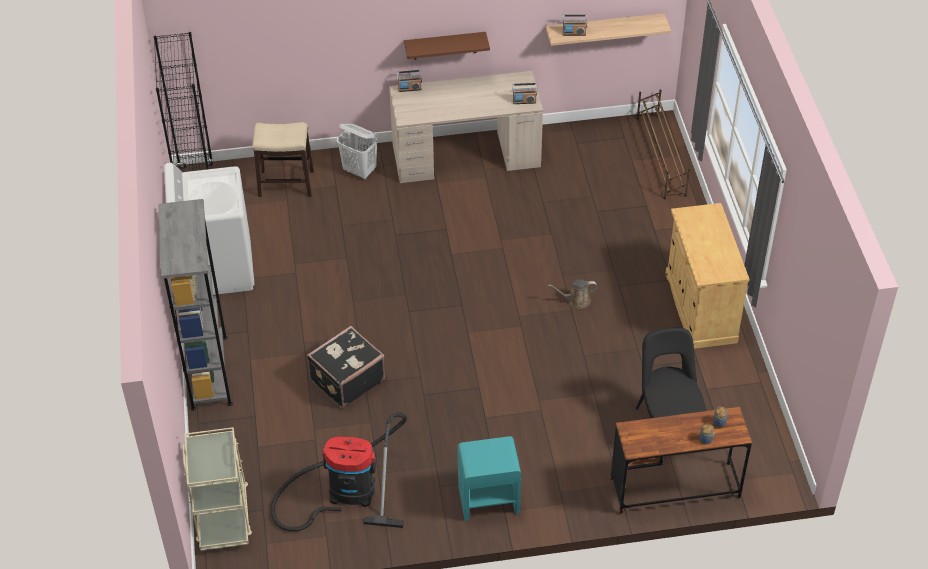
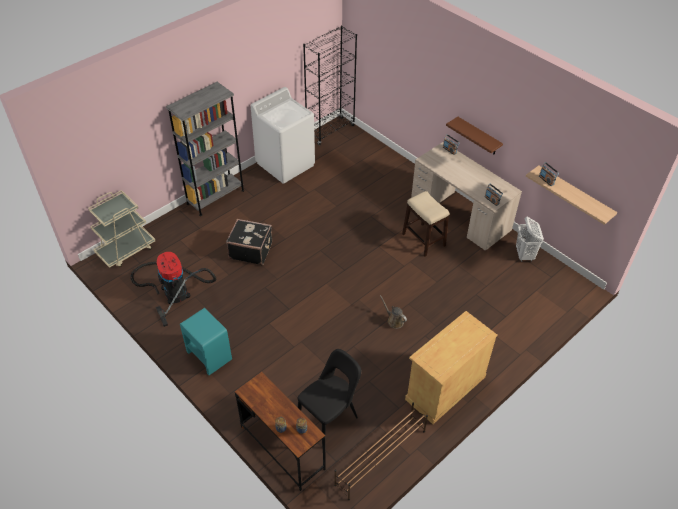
camera: 55 degrees right, 0 degrees up
stool [252,122,314,197] -> stool moved to [402,191,449,257]
white laundry basket [337,123,378,180] -> white laundry basket moved to [516,216,544,262]
brown shoe rack [637,89,690,199] -> brown shoe rack moved to [334,402,428,500]

